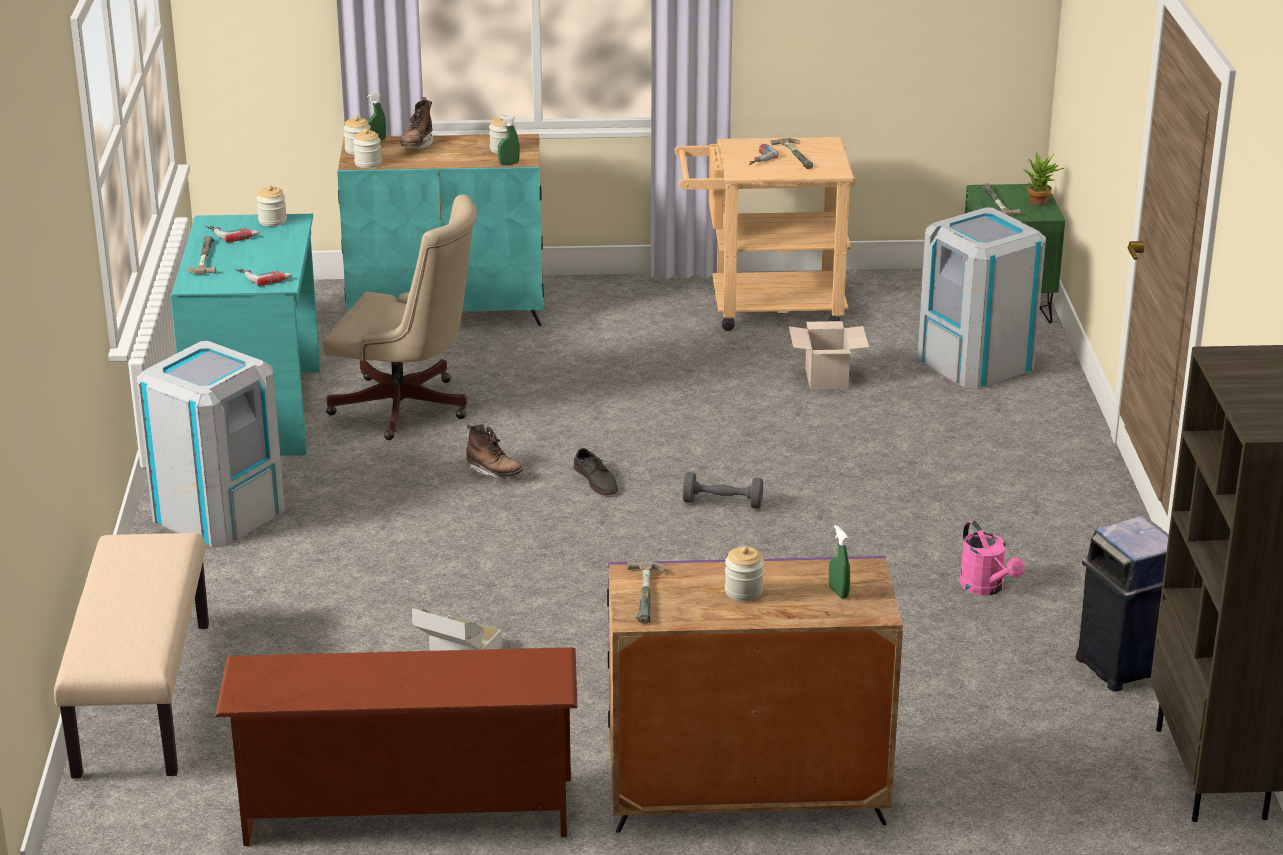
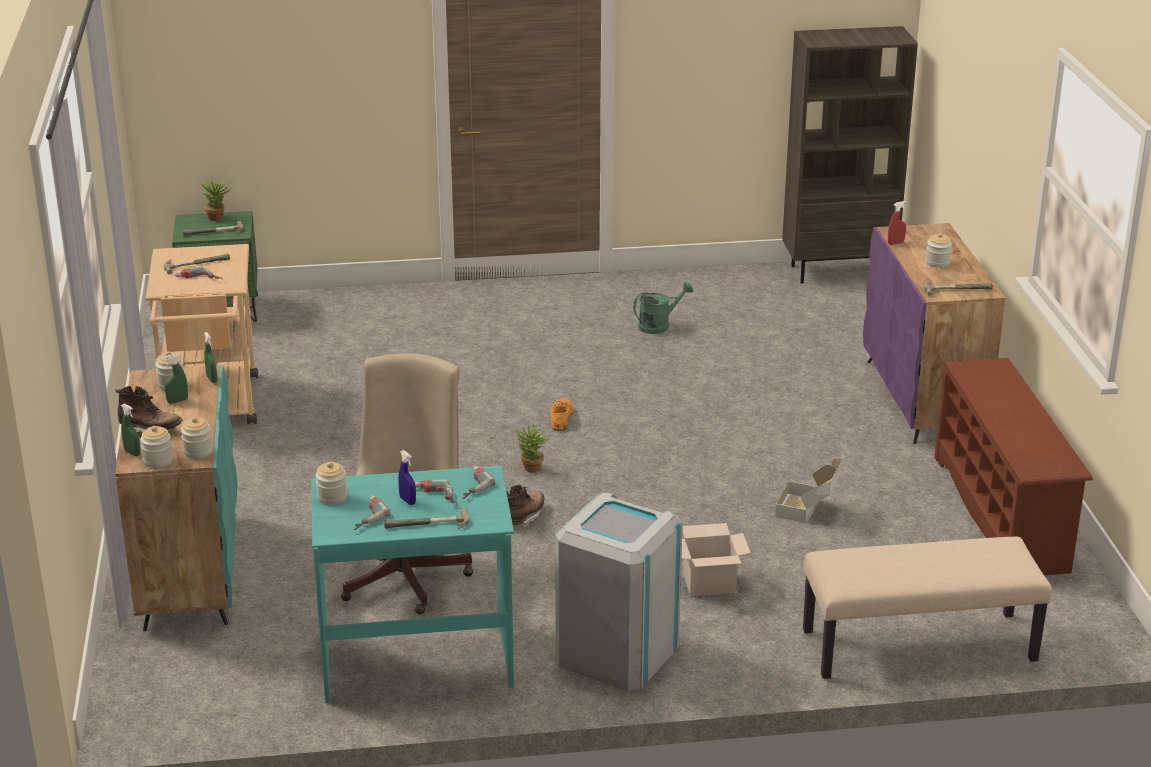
camera: 95 degrees left, 0 degrees up
grey shoe [574,448,618,495] -> potted plant [516,422,549,472]
grey dumbbell [683,472,763,508] -> orange shoe [551,398,573,431]
cardboard box [789,321,869,390] -> cardboard box moved to [682,523,750,596]
green spray bottle [829,525,850,599] -> green spray bottle moved to [164,354,188,404]
grey trash can [917,207,1046,389] -> none
pink watering can [959,521,1025,595] -> green watering can [633,282,693,334]
blue trash can [1075,516,1169,692] -> none
none -> blue spray bottle [398,450,416,505]
none -> power drill [415,479,458,506]
none -> red spray bottle [888,201,906,245]

